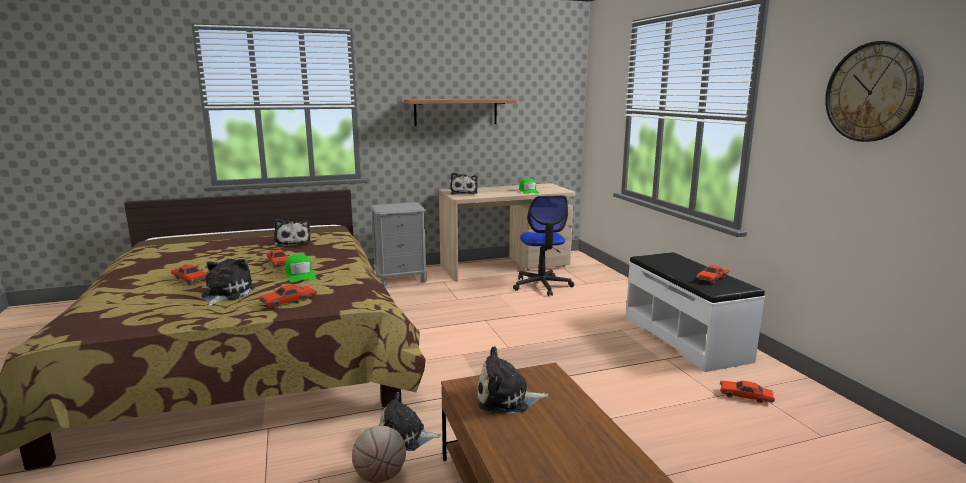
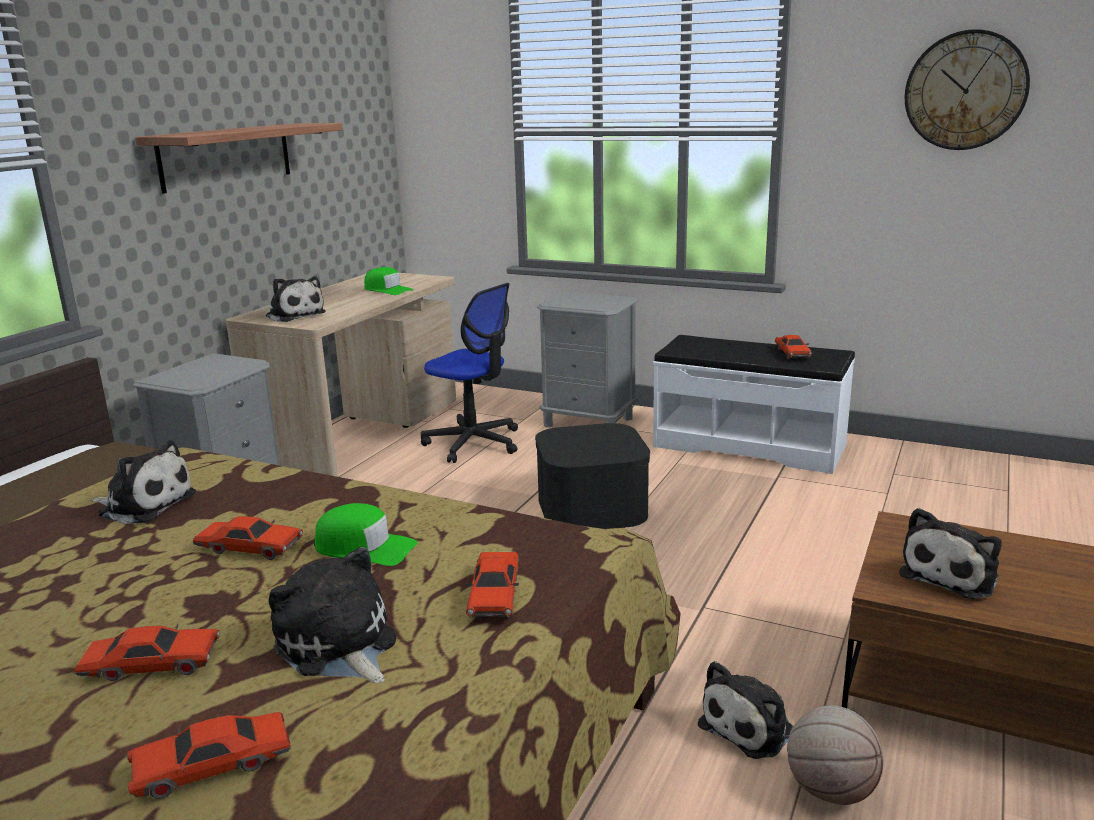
camera: 45 degrees left, 5 degrees up
red toy car [720,380,775,403] -> red toy car moved to [127,712,291,799]
none -> black storage box [535,423,650,529]
none -> grey nightstand [537,291,638,428]

